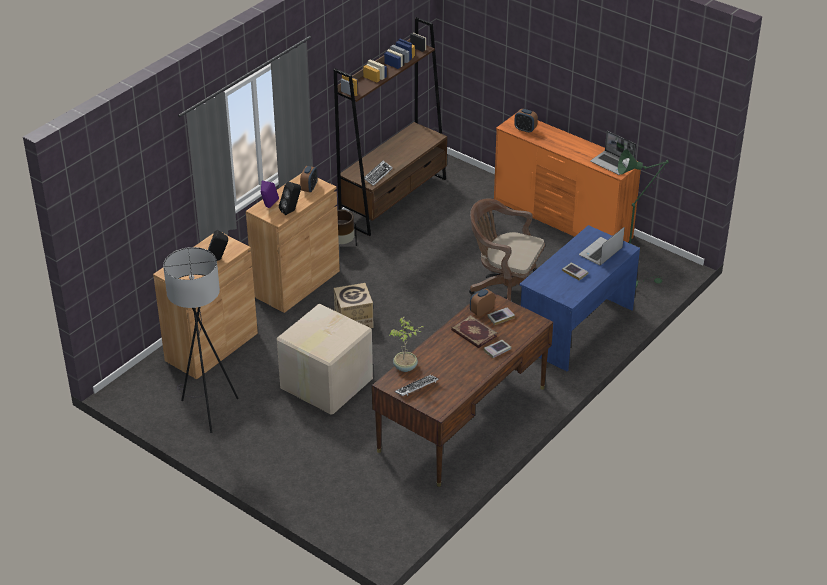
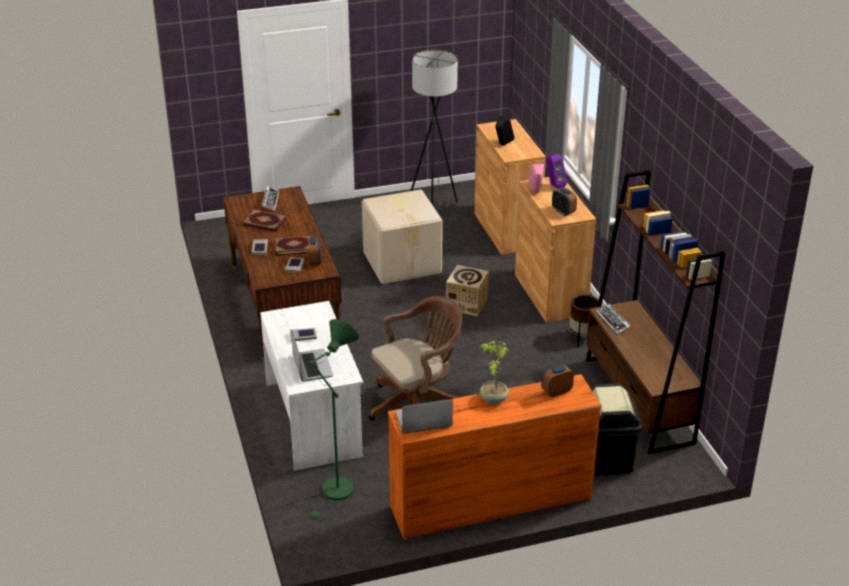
camera: 125 degrees right, 5 degrees down
black speaker [279,182,301,215] -> pink speaker [528,164,544,194]
potted plant [389,317,425,372] -> potted plant moved to [480,341,509,404]
blue desk [519,225,640,371] -> white desk [260,301,363,471]
none -> book [242,209,287,232]
none -> black trash can [592,384,642,475]

